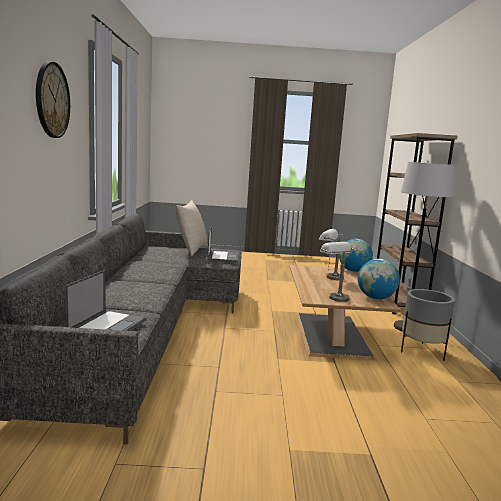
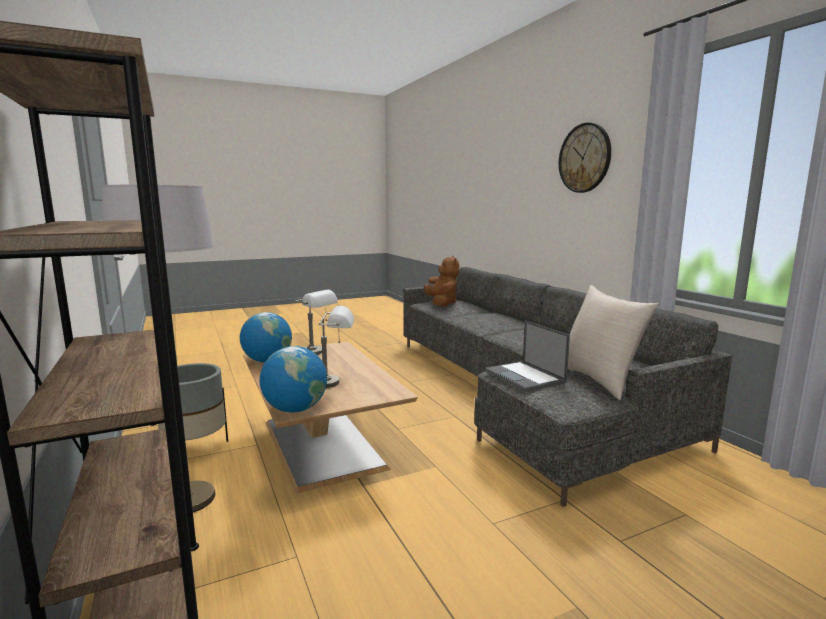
camera: 155 degrees right, 0 degrees up
laptop [65,270,147,331] -> brown plush toy [424,256,459,307]

